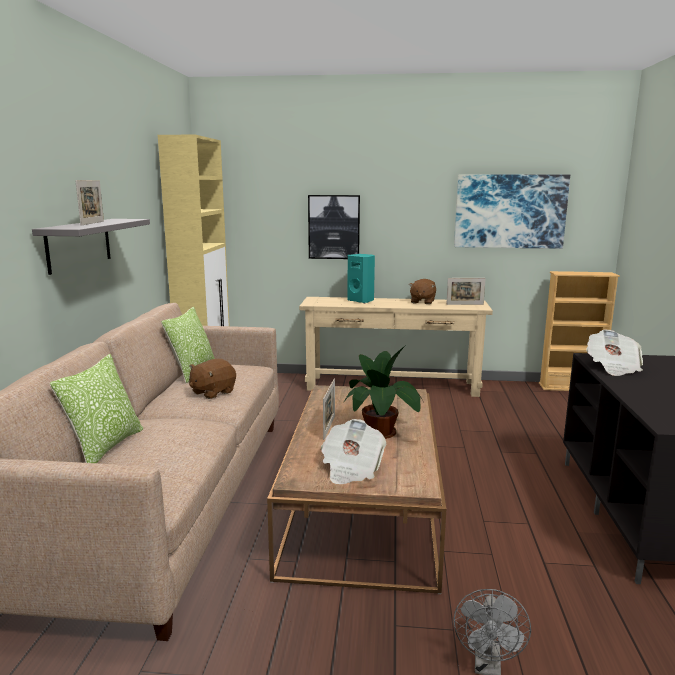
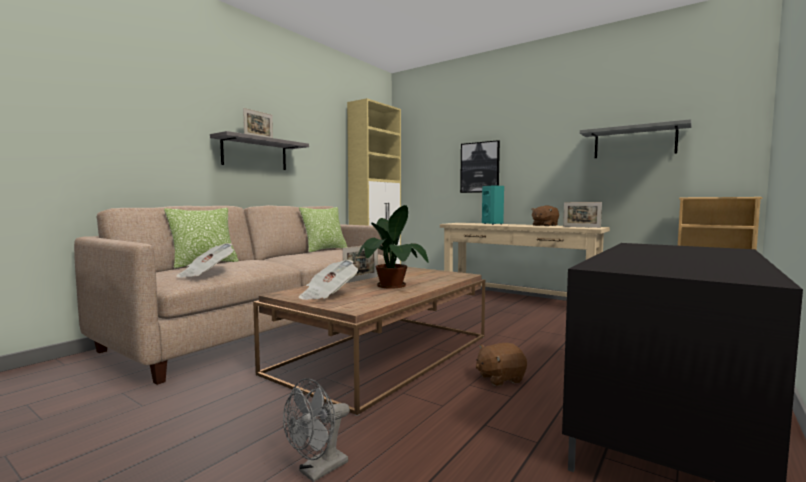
camera: 30 degrees right, 10 degrees down
brown plush toy [189,359,236,399] -> brown plush toy moved to [476,343,527,386]
picture [454,174,570,249] -> grey shelf [580,119,692,158]
newspaper [586,329,643,376] -> newspaper moved to [176,243,233,278]

